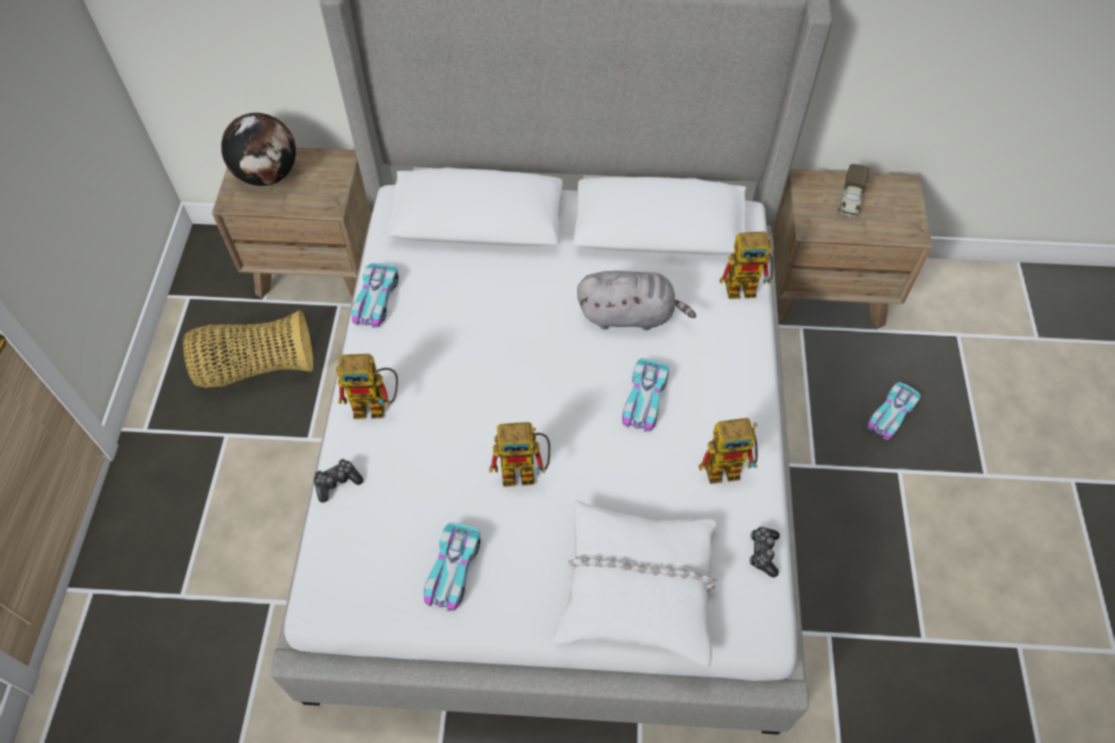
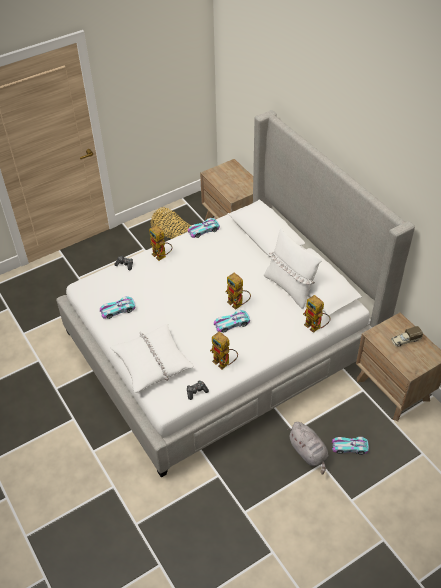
camera: 55 degrees right, 10 degrees down
globe [221,113,296,186] -> none
toy robot [489,422,550,487] -> toy robot moved to [225,272,251,310]
grey plush toy [577,271,696,330] -> grey plush toy moved to [287,422,329,475]
none -> white pillow [264,228,322,309]

